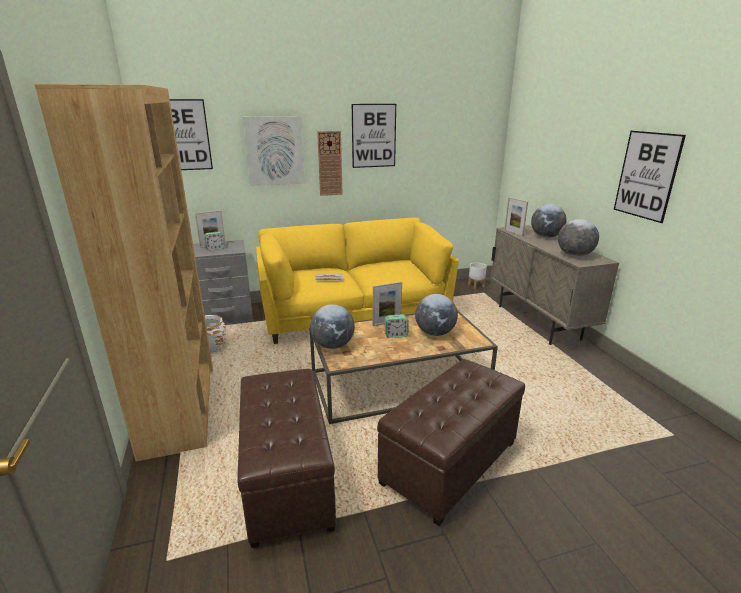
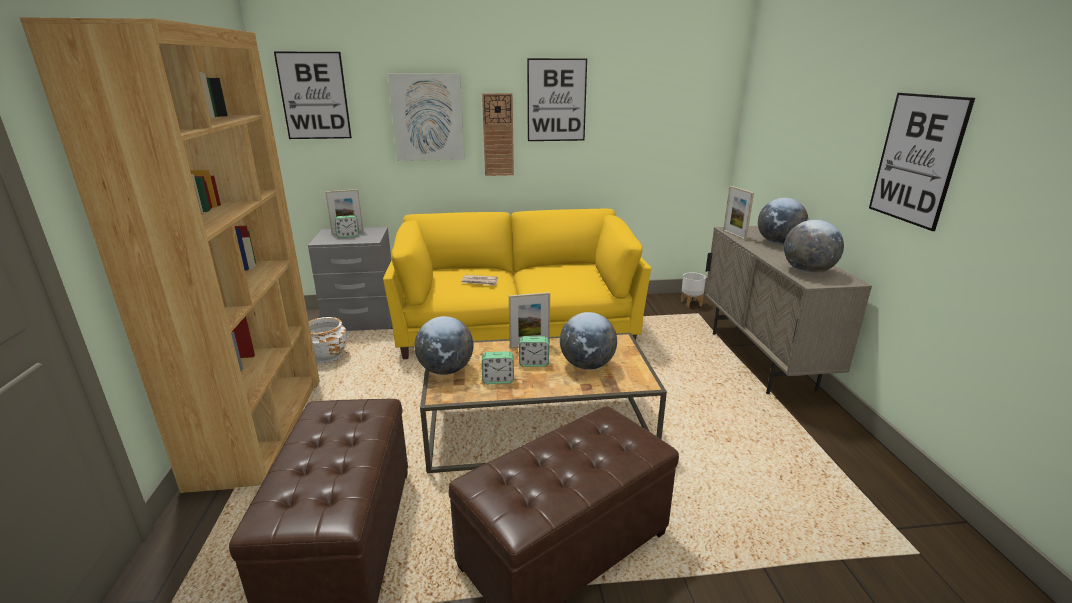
camera: 10 degrees right, 0 degrees up
none -> alarm clock [482,351,514,384]

